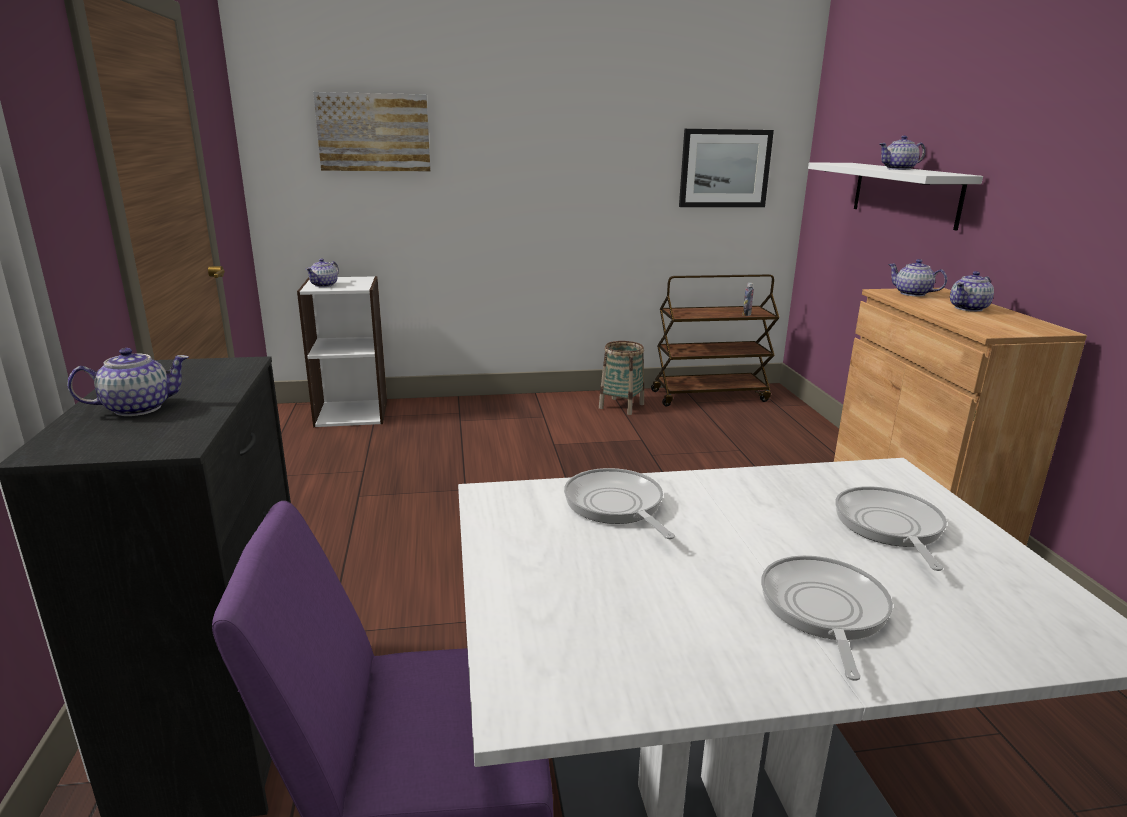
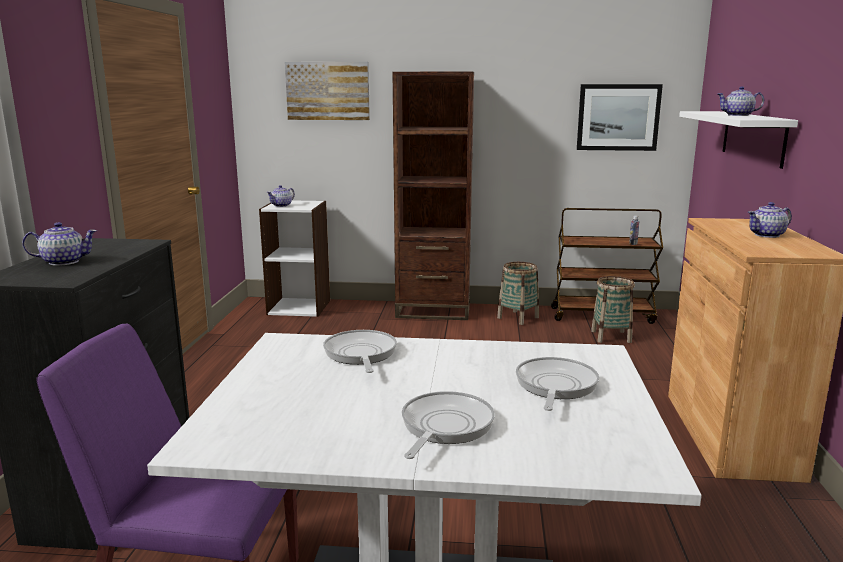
camera: 15 degrees right, 5 degrees down
teapot [888,259,947,296] -> none
none -> brown bookcase [392,72,474,320]
none -> basket [591,276,635,343]

